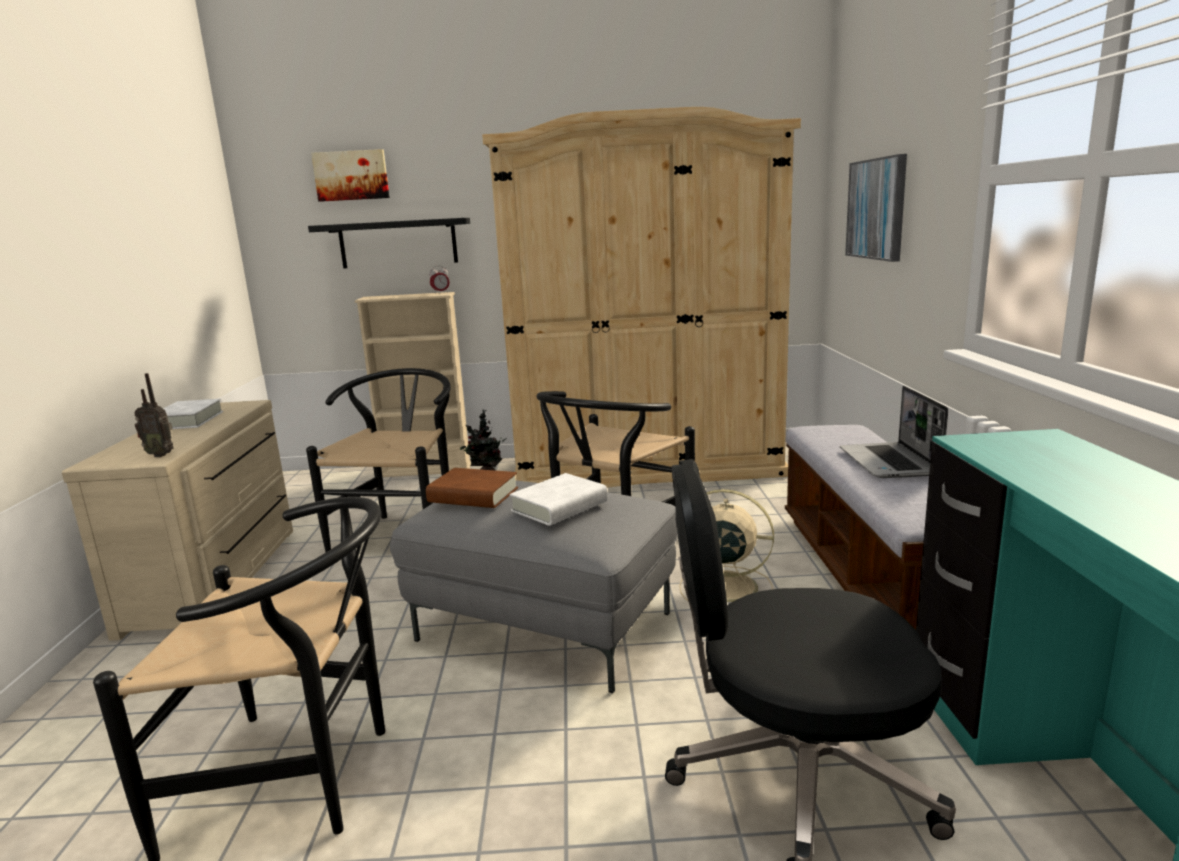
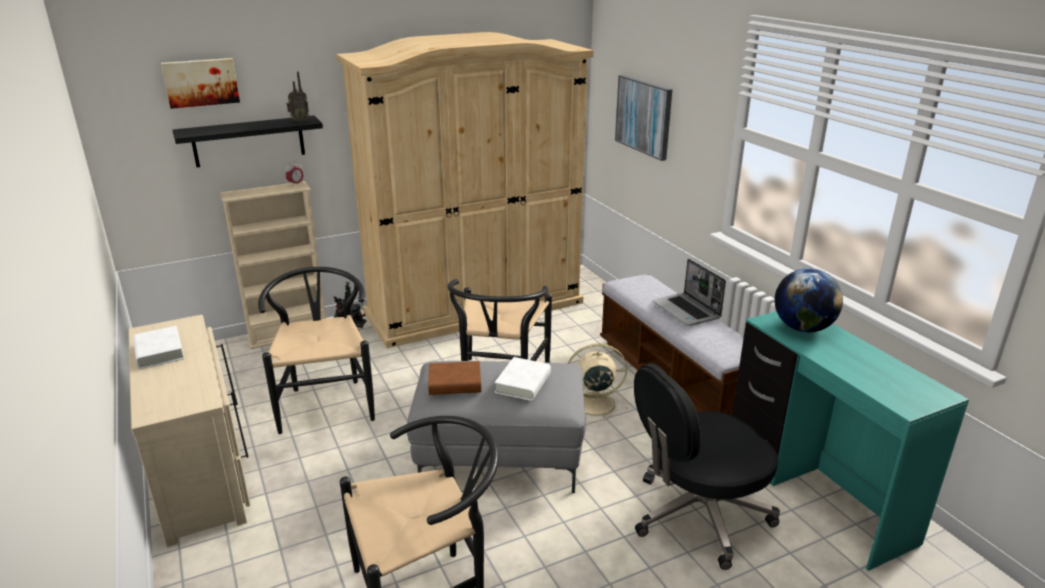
camera: 25 degrees left, 10 degrees up
radio [134,373,174,457] -> radio moved to [286,71,309,123]
none -> globe [775,268,843,332]

